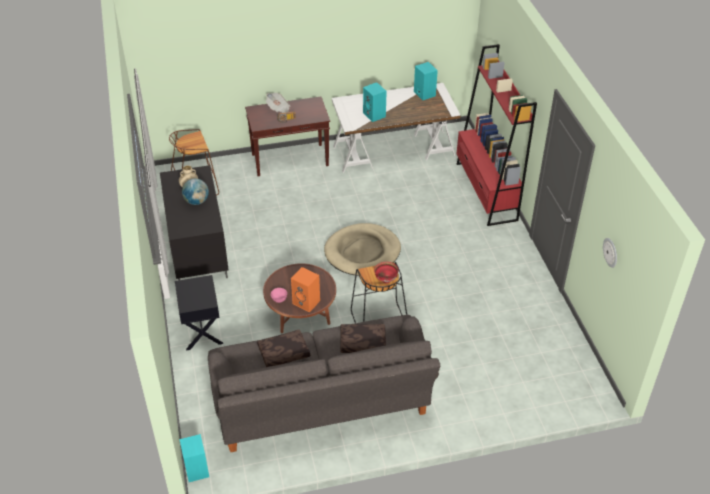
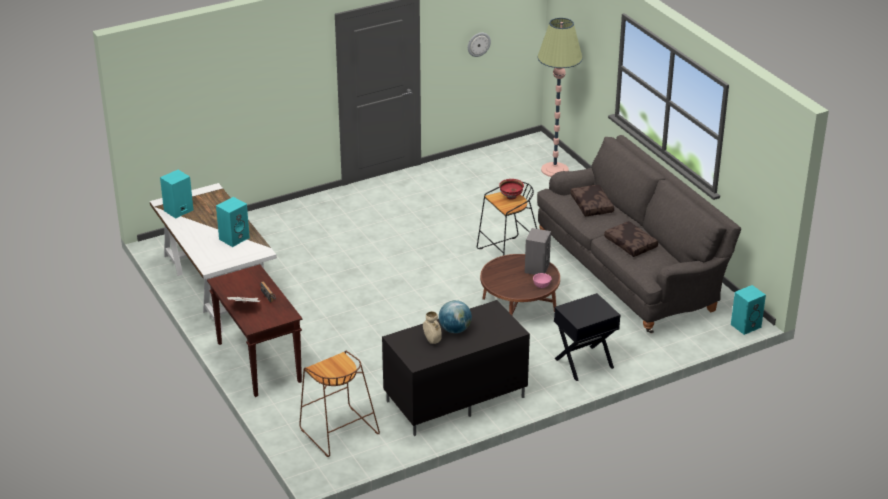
camera: 105 degrees left, 10 degrees down
orange speaker [291,267,320,312] -> grey speaker [525,228,551,275]
beige dog bed [324,223,401,276] -> none
red bookcase [457,44,537,226] -> none
none -> floor lamp [538,18,583,177]

